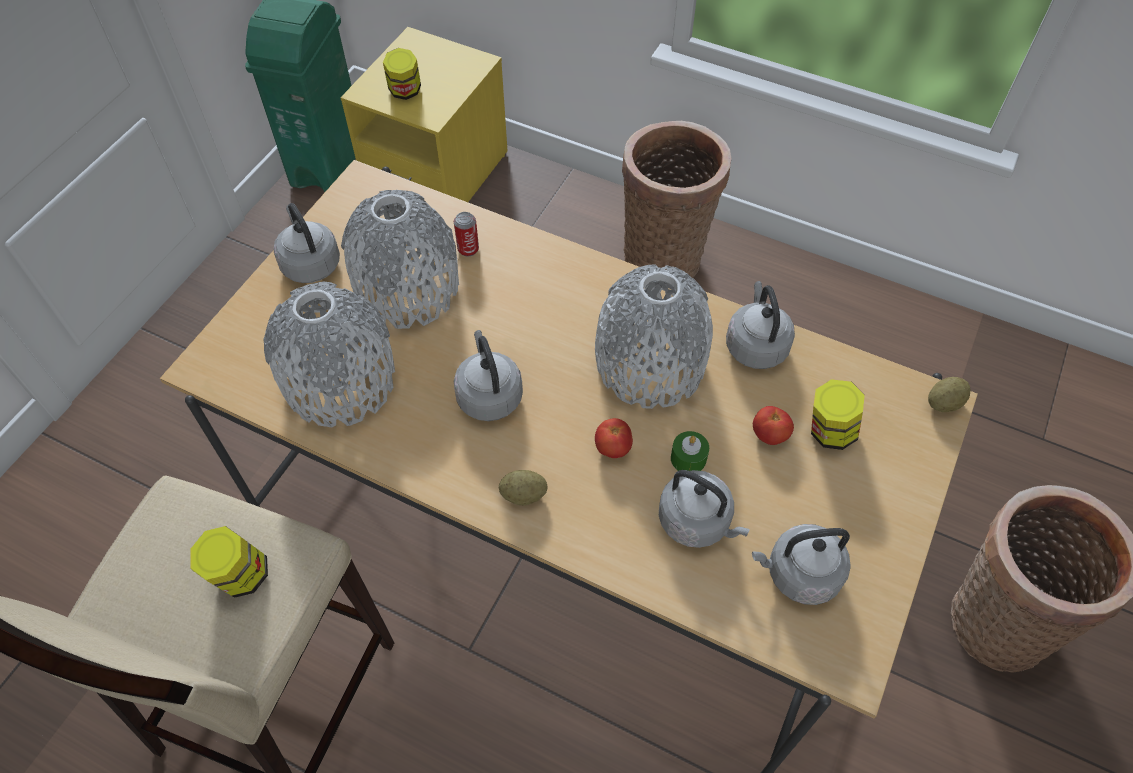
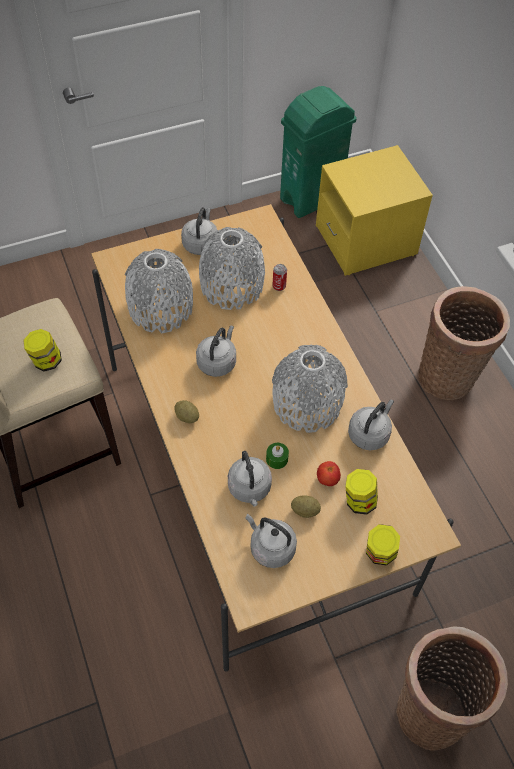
camera: 40 degrees right, 0 degrees up
jar [383,48,421,100] -> jar moved to [366,524,400,565]
tomato [595,418,633,458] -> none
potato [928,377,971,412] -> potato moved to [291,495,321,518]

